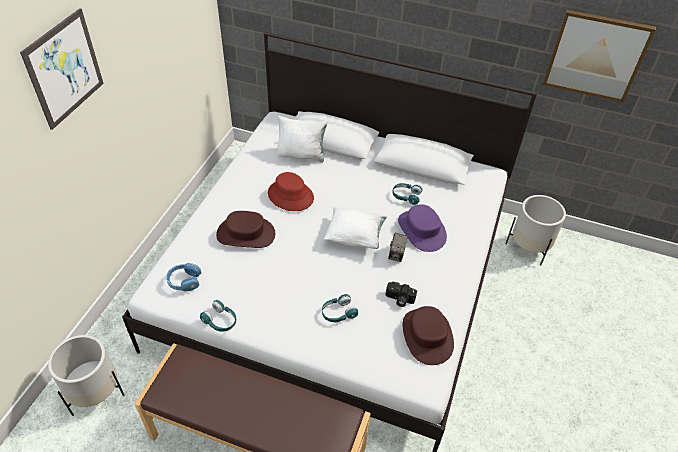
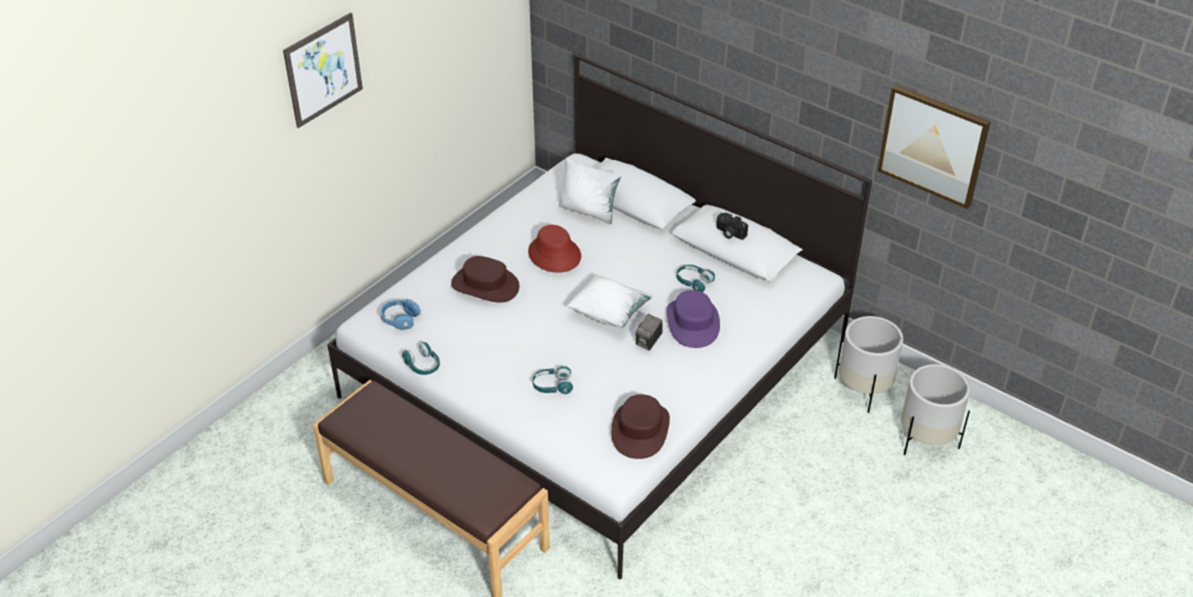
camera: 20 degrees right, 5 degrees down
white planter [48,335,124,416] -> white planter moved to [901,364,970,455]
camera [386,282,417,307] -> camera moved to [716,213,748,239]

